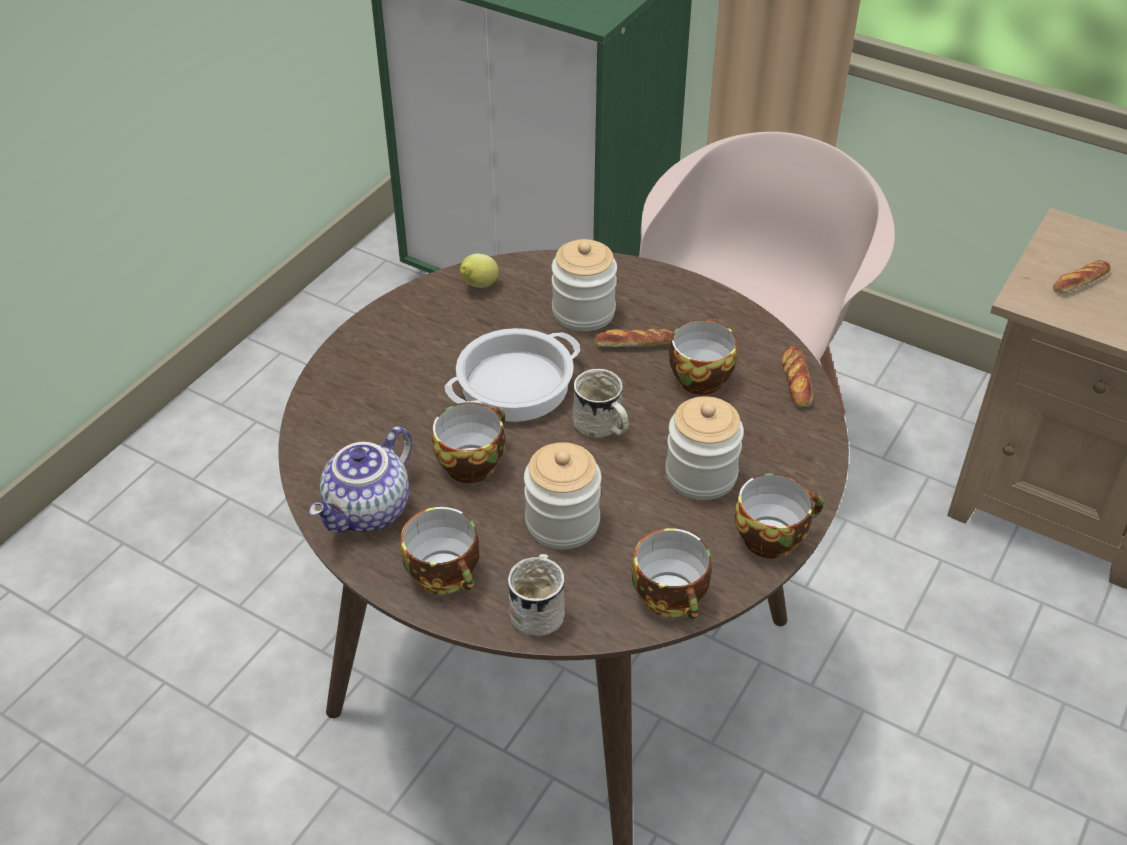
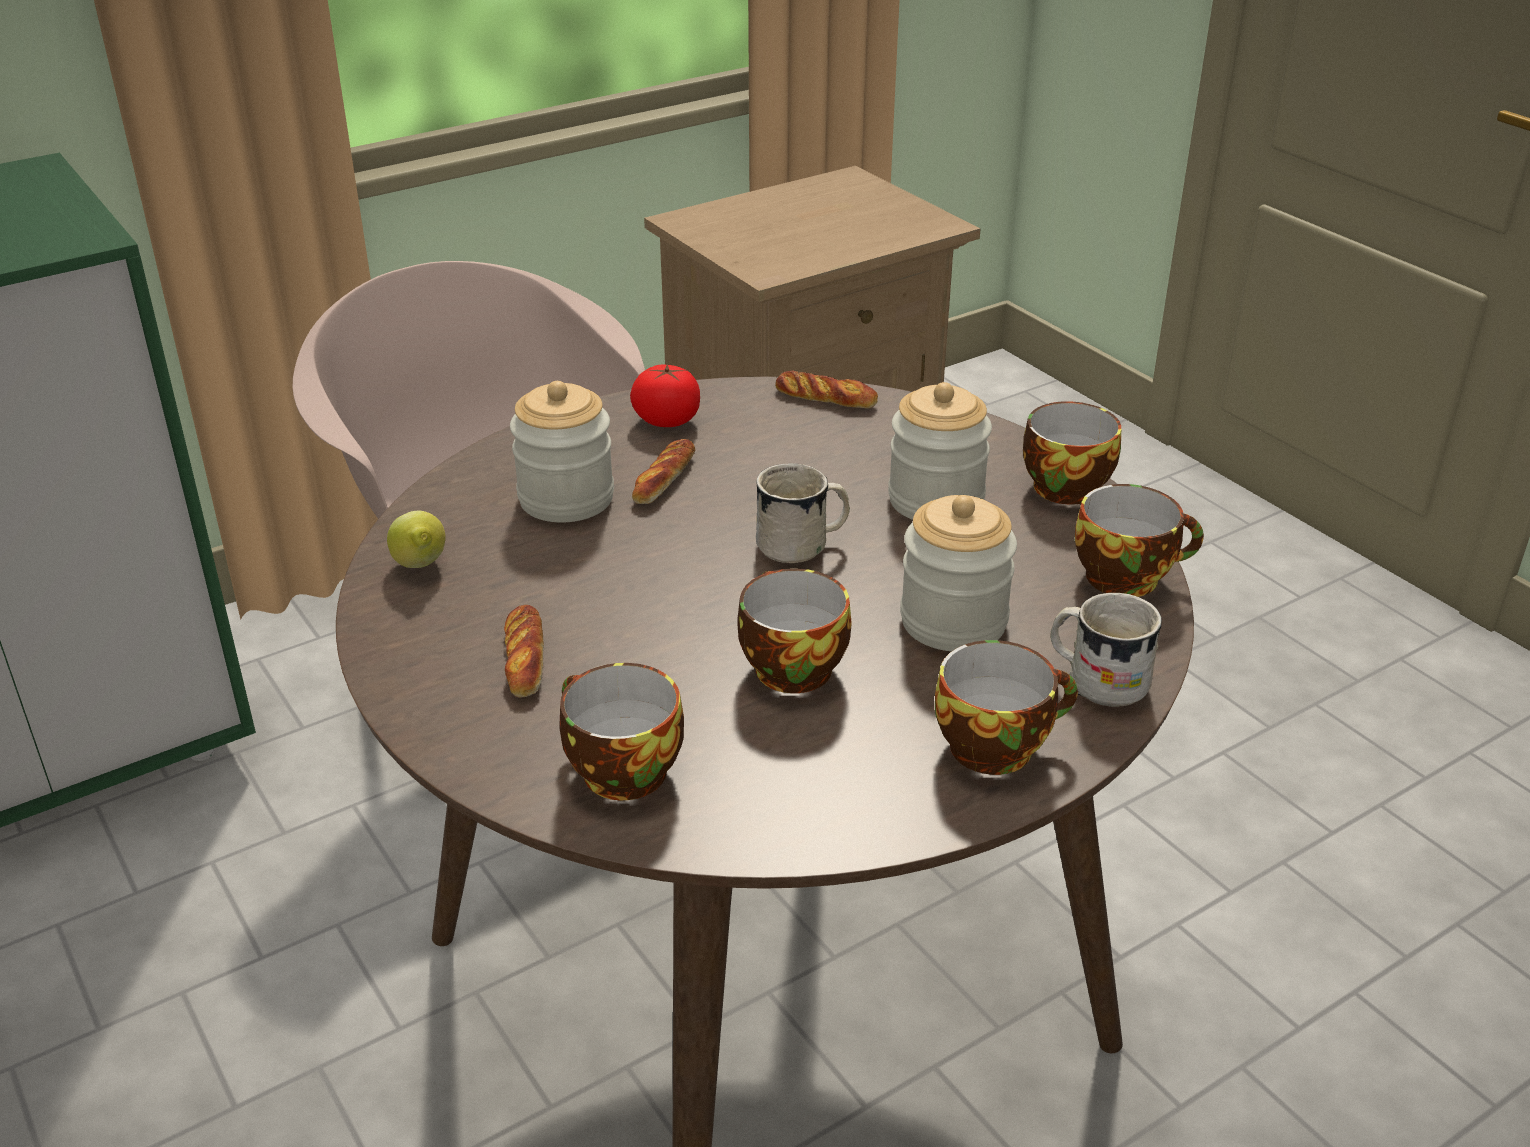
camera: 65 degrees left, 10 degrees down
teapot [309,426,412,532] -> none
cooking pot [445,328,580,422] -> none
cup [669,319,737,395] -> cup moved to [559,663,684,800]
bread [1053,260,1111,293] -> bread moved to [504,605,544,698]
none -> tomato [630,364,700,427]

